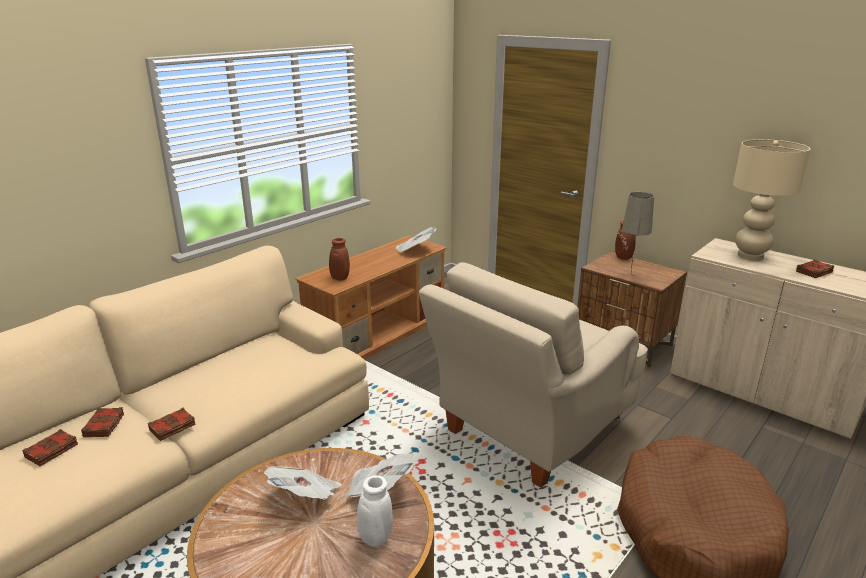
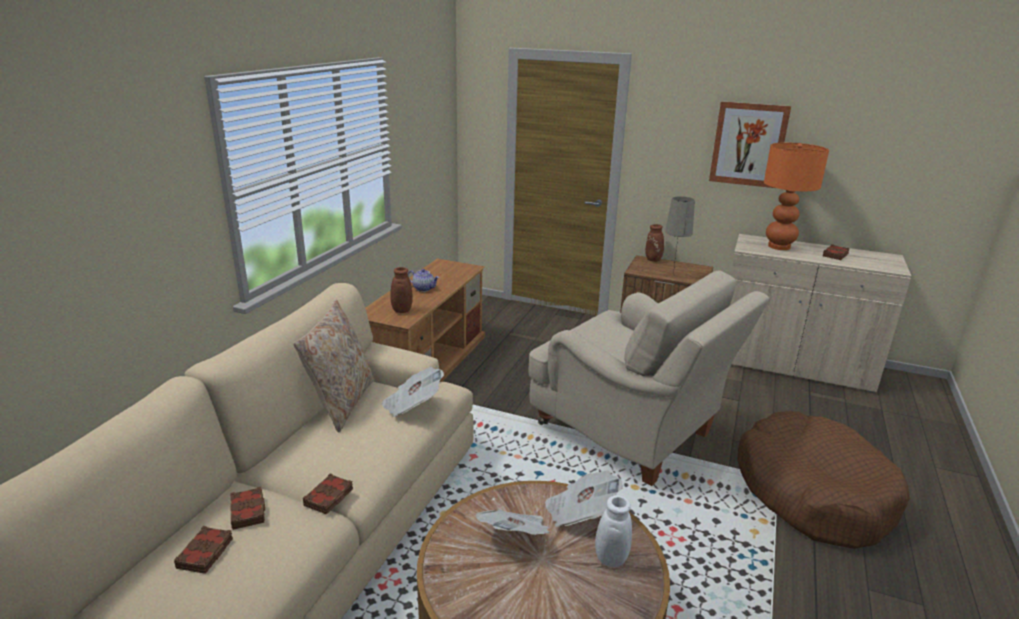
camera: 20 degrees left, 0 degrees up
newspaper [396,227,436,253] -> newspaper moved to [382,367,444,417]
beige armchair [419,262,648,488] -> beige armchair turned 75 degrees counterclockwise [528,270,770,486]
beige table lamp [733,139,811,261] -> orange table lamp [764,142,829,250]
none -> beige pillow [293,299,375,433]
none -> teapot [408,269,440,292]
none -> picture [709,101,791,188]

